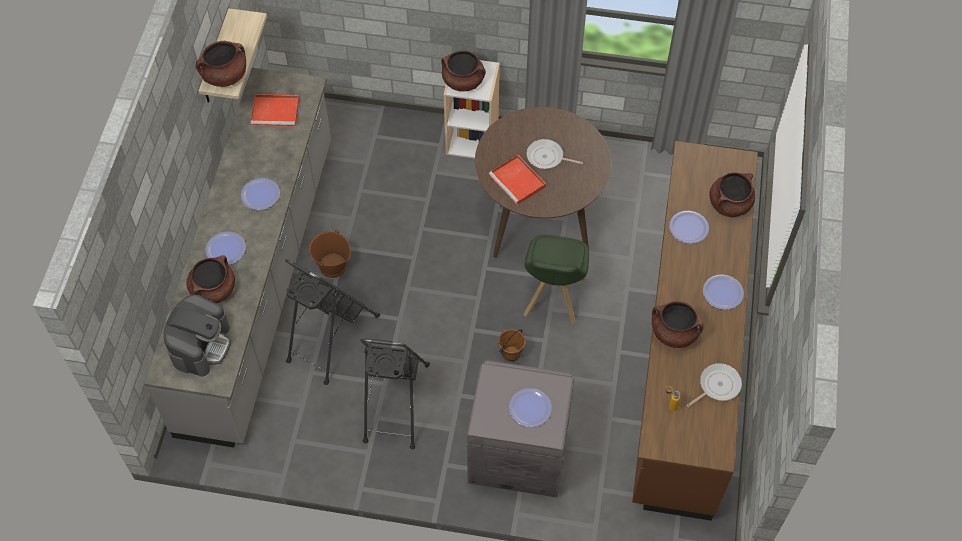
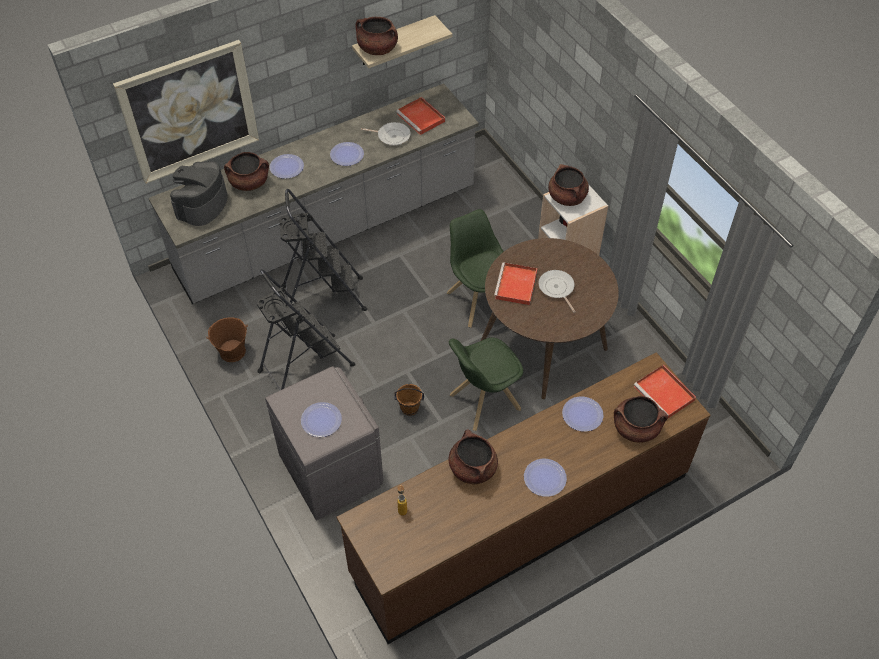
camera: 50 degrees right, 5 degrees down
coffee machine [164,294,231,377] -> coffee machine turned 135 degrees clockwise [170,161,228,226]
brown bucket [309,230,351,278] -> brown bucket moved to [206,317,248,362]
frying pan [687,363,742,407] -> frying pan moved to [361,122,411,146]
none -> picture [113,40,259,184]
none -> green chair [447,209,504,327]
none -> red tray [634,365,696,418]

